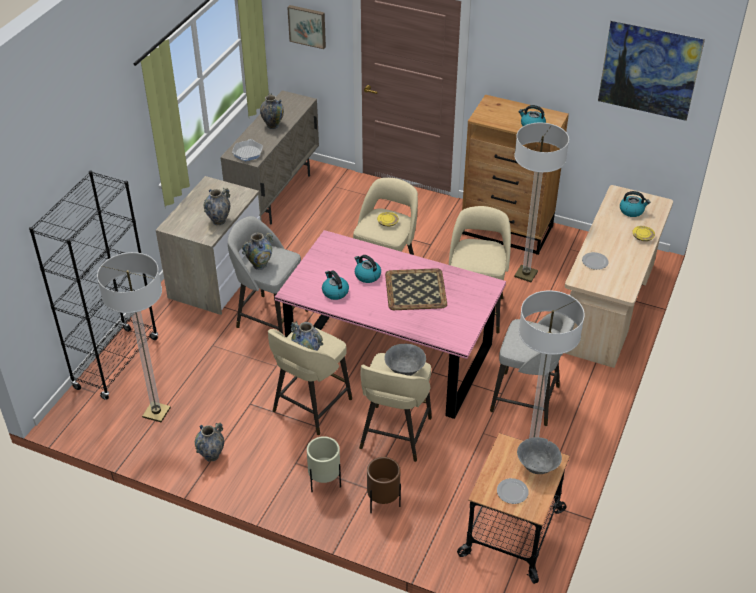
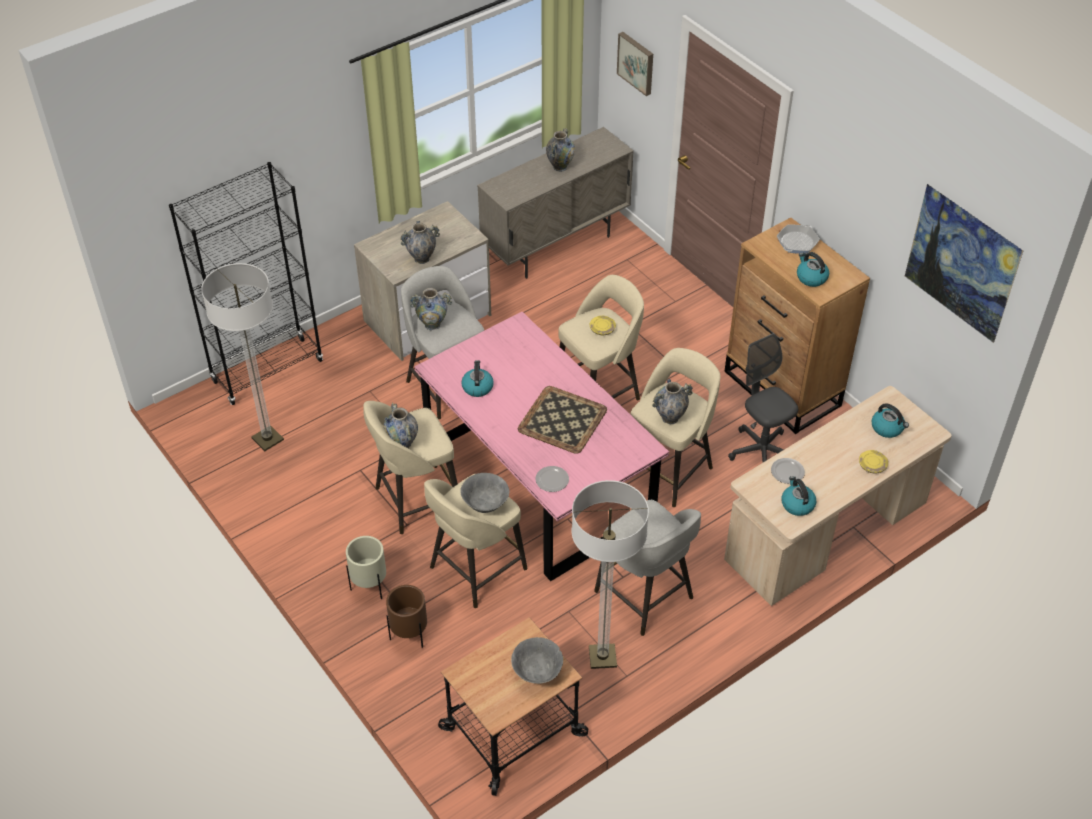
camera: 30 degrees right, 5 degrees up
vase [195,422,224,462] -> vase moved to [652,379,693,424]
frying pan [232,139,263,161] -> frying pan moved to [777,225,820,254]
kettle [355,255,381,283] -> kettle moved to [782,476,816,516]
plate [497,478,529,504] -> plate moved to [535,466,569,492]
floor lamp [514,123,569,282] -> grey office chair [728,333,798,462]

